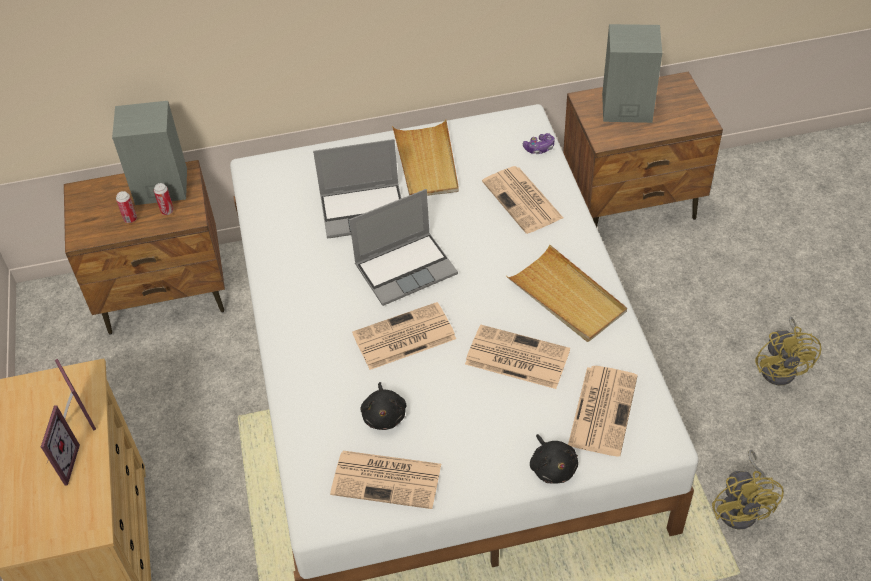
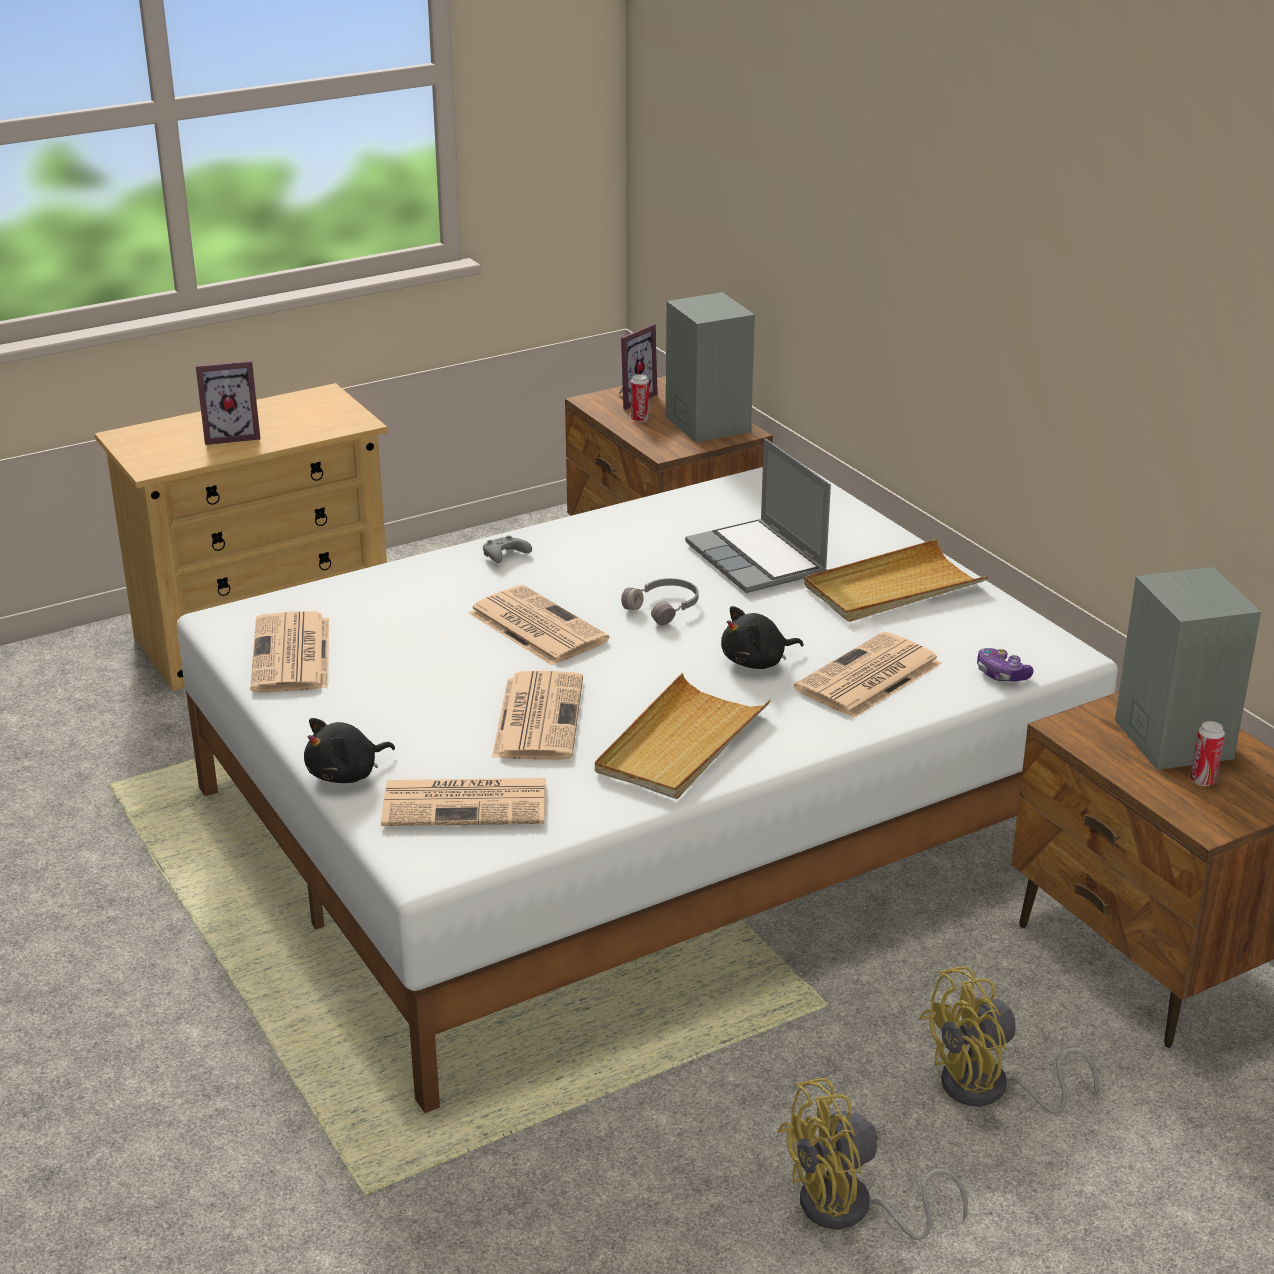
camera: 70 degrees right, 20 degrees down
picture frame [55,359,96,431] -> picture frame moved to [618,324,657,410]
can [154,183,174,215] -> can moved to [1191,721,1225,786]
laptop [349,189,458,306] -> grey headphones [621,578,699,626]
black plush toy [360,382,406,430] -> black plush toy moved to [721,606,804,669]
yellow fan [712,450,784,529] -> yellow fan moved to [919,966,1098,1114]
none -> grey game controller [483,536,532,563]

